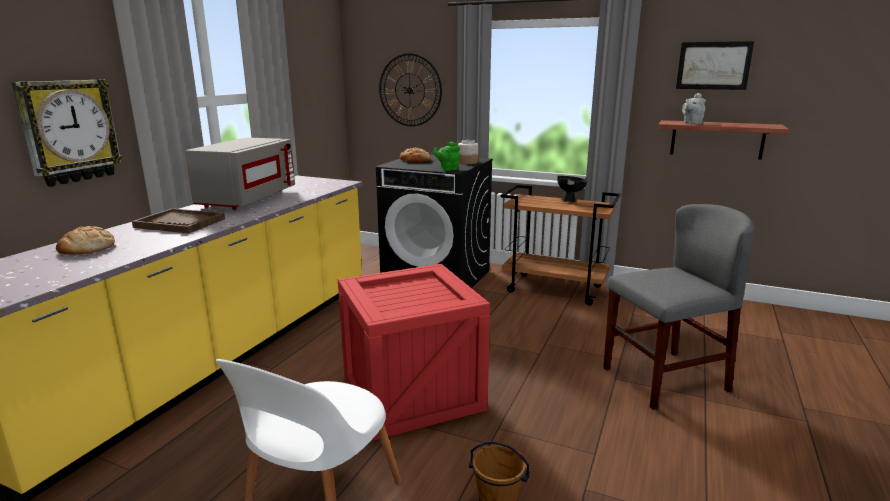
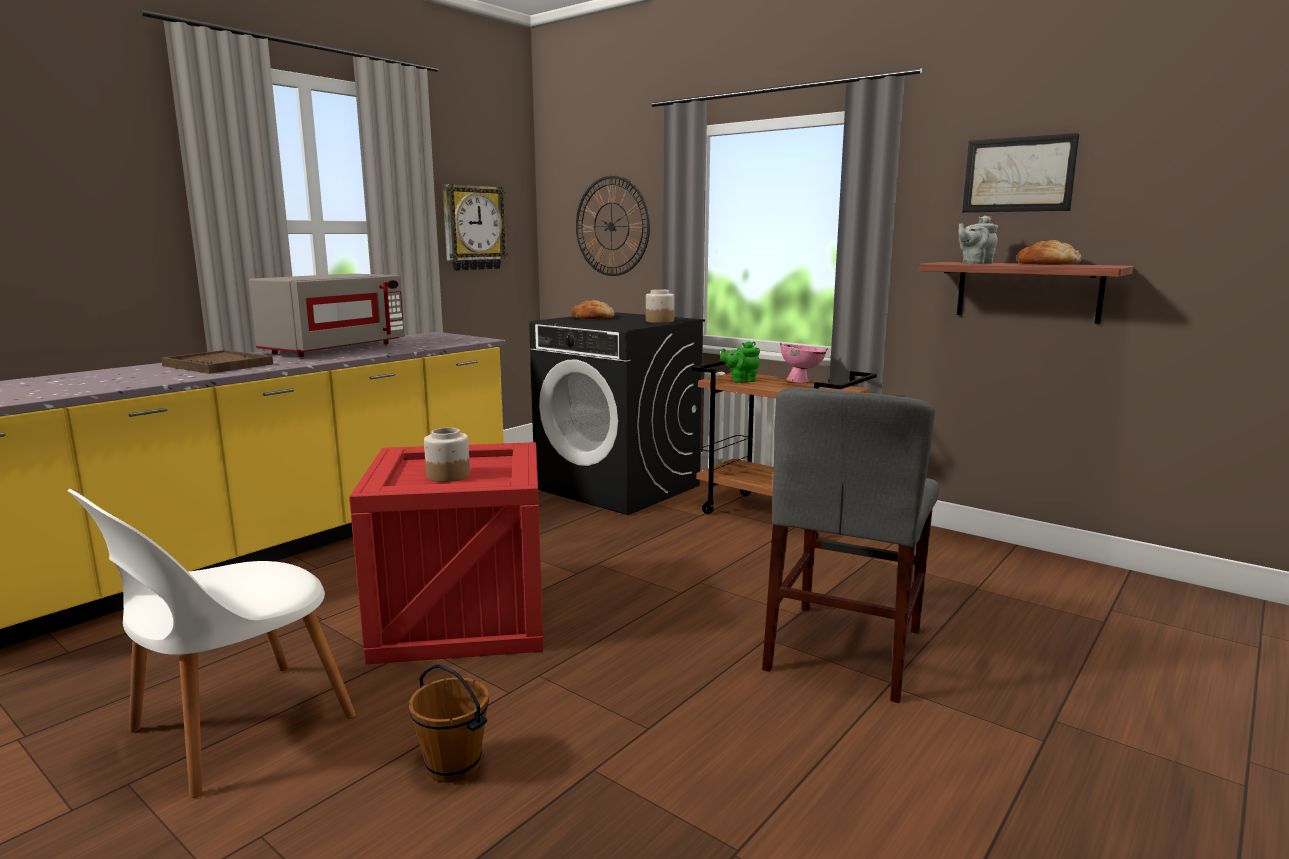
camera: 15 degrees right, 5 degrees down
wall clock [11,80,123,187] -> wall clock moved to [442,184,508,271]
bread [56,226,115,255] -> bread moved to [1017,240,1082,265]
green teapot [434,142,460,171] -> green teapot moved to [720,341,760,383]
black bowl [557,175,588,202] -> pink bowl [780,342,828,383]
grey chair [603,204,754,410] -> grey chair turned 120 degrees clockwise [762,388,939,703]
none -> jar [424,428,470,482]

